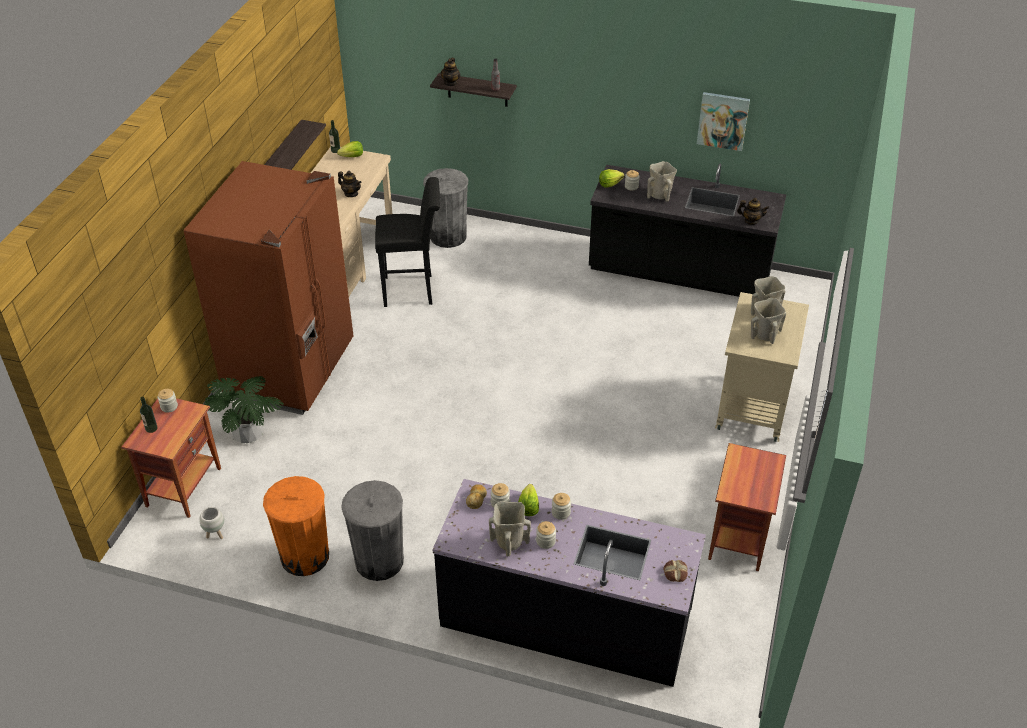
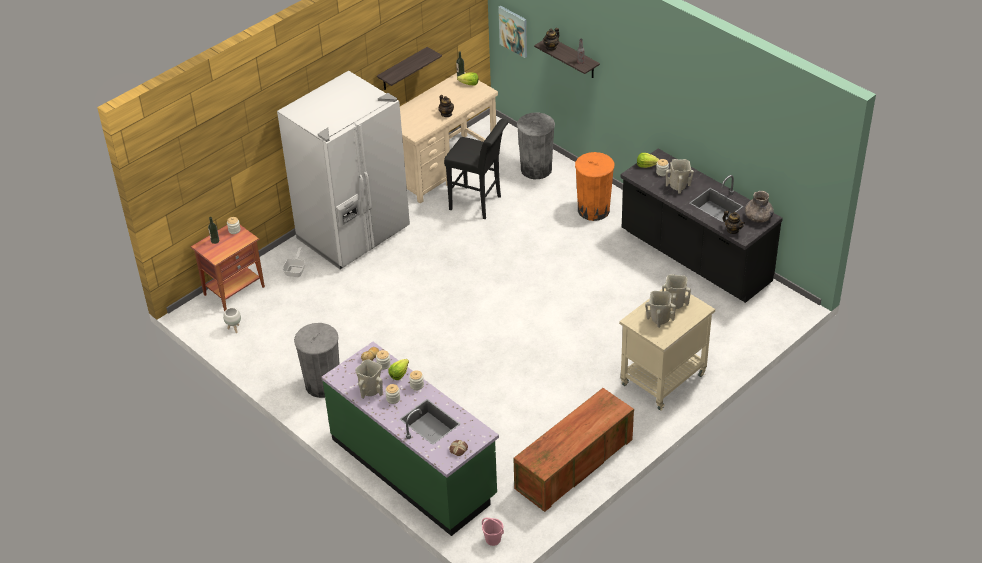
camera: 30 degrees right, 0 degrees up
brown fridge [184,161,353,415] -> white fridge [277,71,410,269]
potted plant [204,376,284,443] -> frying pan [282,247,305,277]
orange trash can [263,476,329,576] -> orange trash can moved to [575,152,614,221]
black counter [433,479,706,687] -> green counter [321,342,499,536]
picture [697,92,750,151] -> picture moved to [498,6,527,58]
nightstand [708,443,786,571] -> brown bench [513,388,634,512]
none -> pink bucket [482,518,504,546]
none -> grey vase [745,191,774,223]

